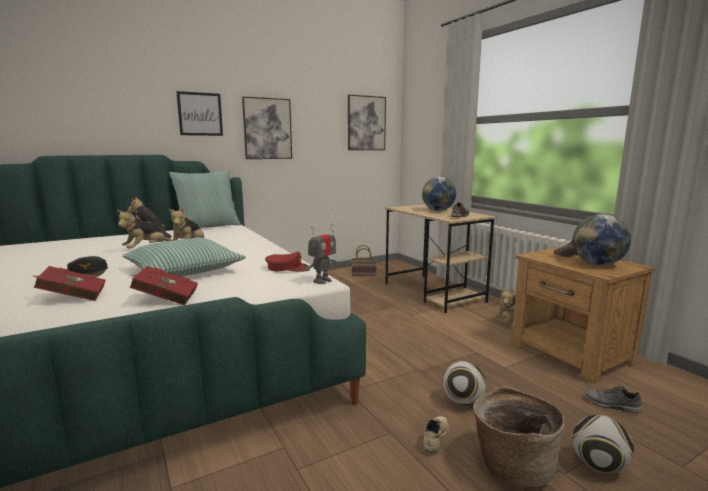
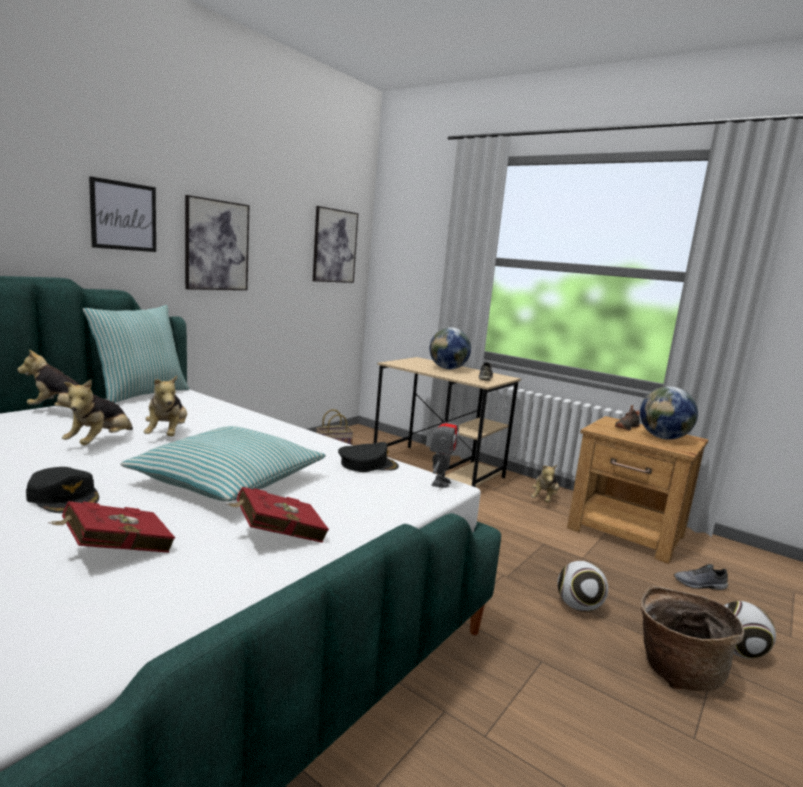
camera: 25 degrees left, 0 degrees up
red cap [265,252,309,272] -> black cap [338,442,399,472]
beige shoe [422,416,449,453] -> none

